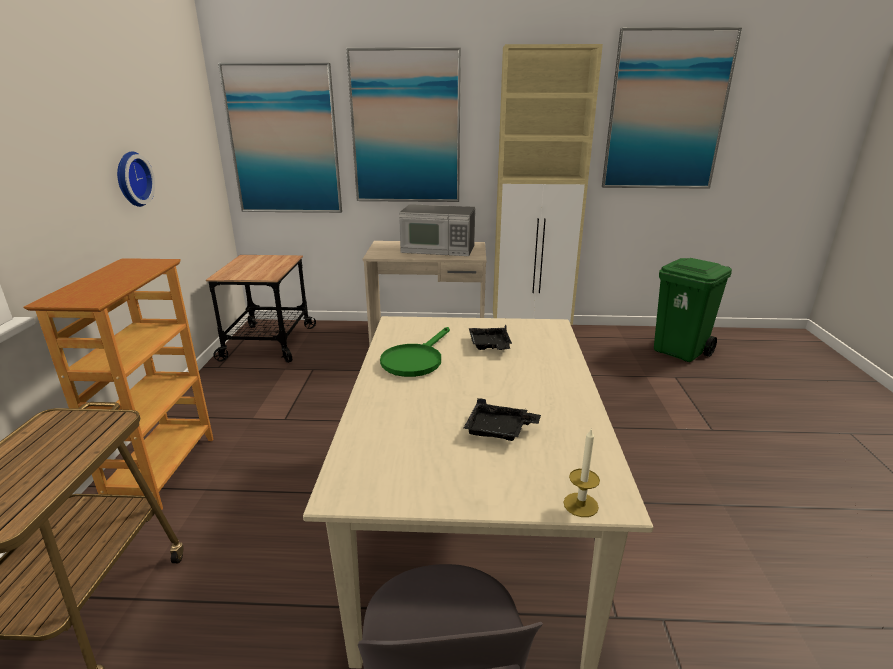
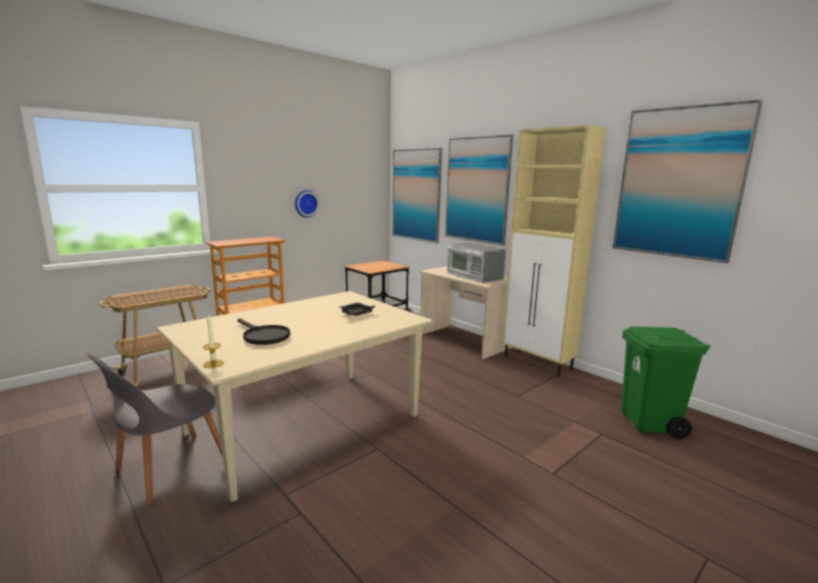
camera: 45 degrees right, 10 degrees down
green frying pan [380,327,450,377] -> none
black tray [464,398,541,441] -> black frying pan [237,318,290,345]

